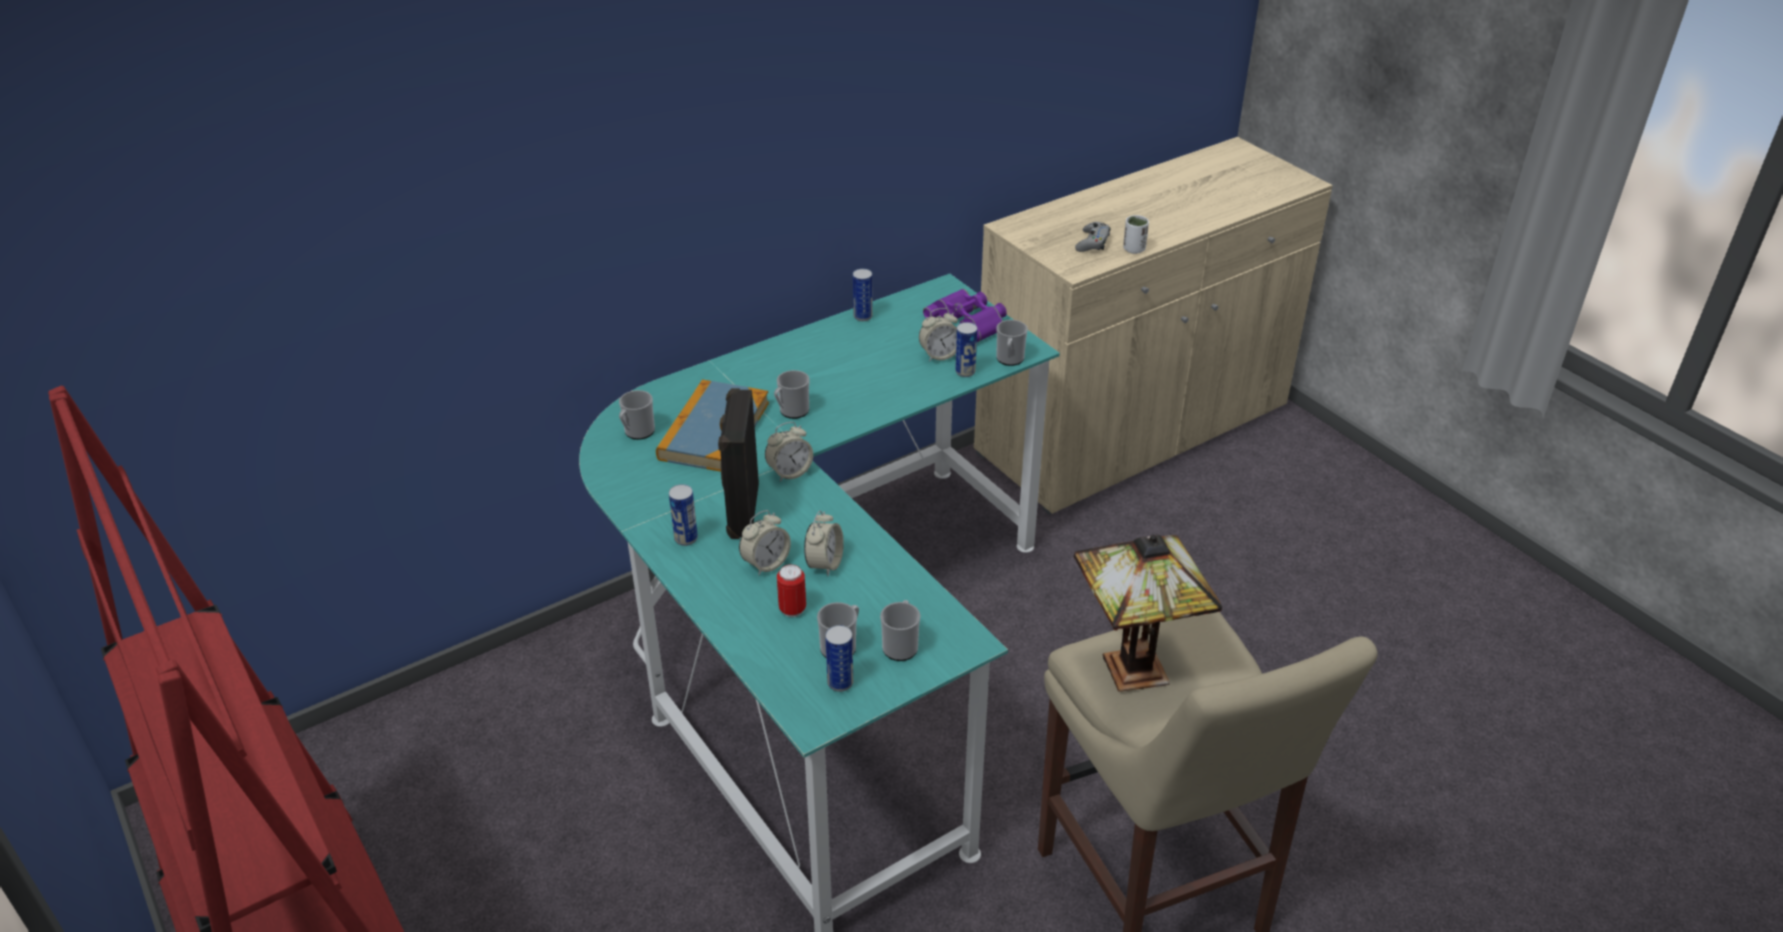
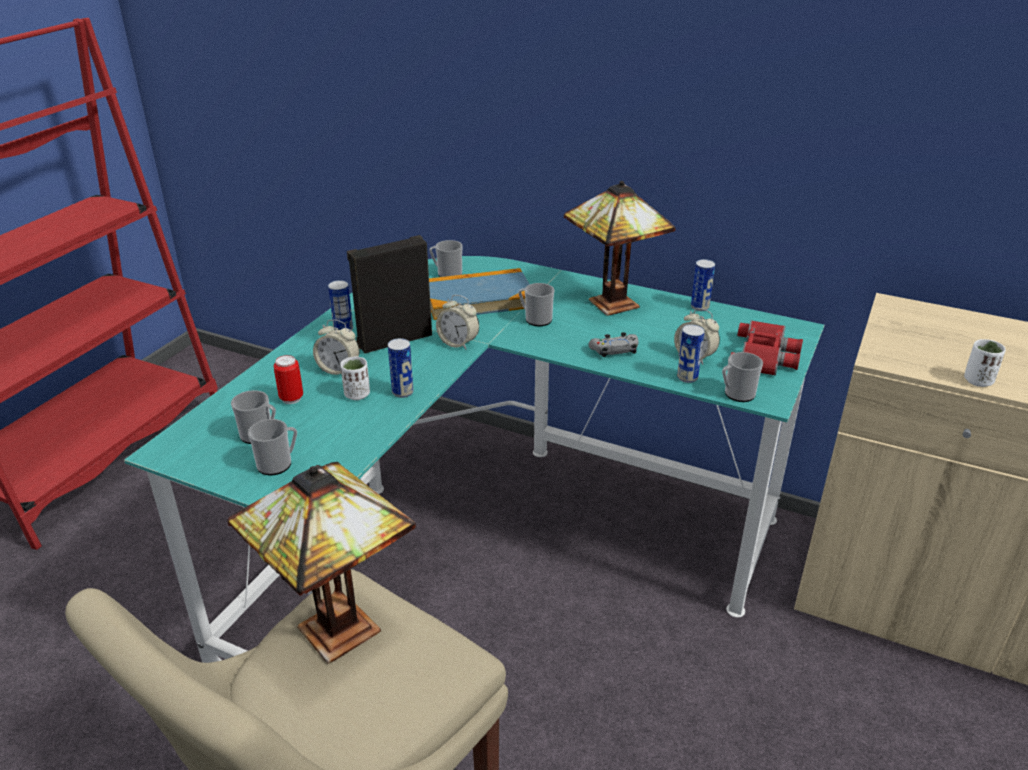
camera: 60 degrees right, 5 degrees down
alarm clock [804,510,844,576] -> white cup [341,356,370,400]
can [825,625,853,692] -> can moved to [388,338,414,398]
purple binoculars [923,289,1007,342] -> red binoculars [730,320,803,376]
grey game controller [1075,222,1110,252] -> grey game controller moved to [589,332,639,357]
none -> table lamp [564,181,676,316]

